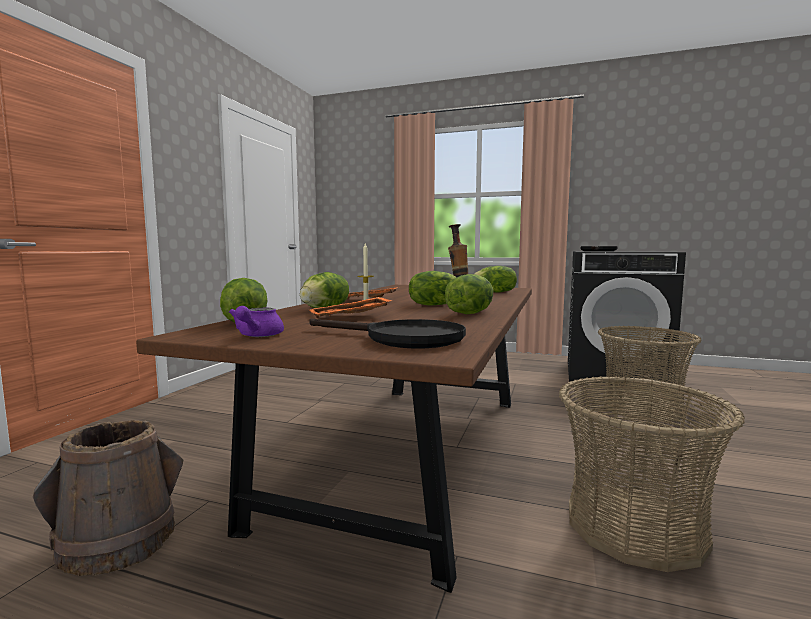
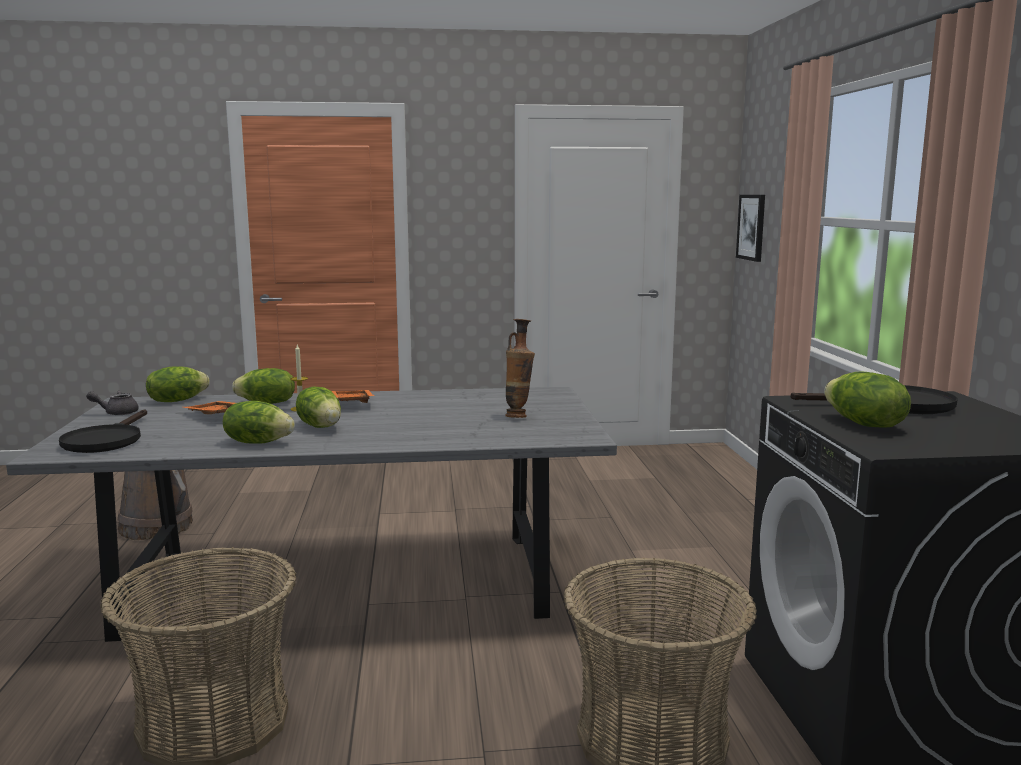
camera: 65 degrees right, 5 degrees up
brown dining table [136,285,532,593] -> grey dining table [6,387,617,642]
purple teapot [229,306,284,337] -> grey teapot [86,391,139,415]
lettuce [474,266,517,292] -> lettuce moved to [824,371,911,428]
none -> picture [736,195,765,262]

